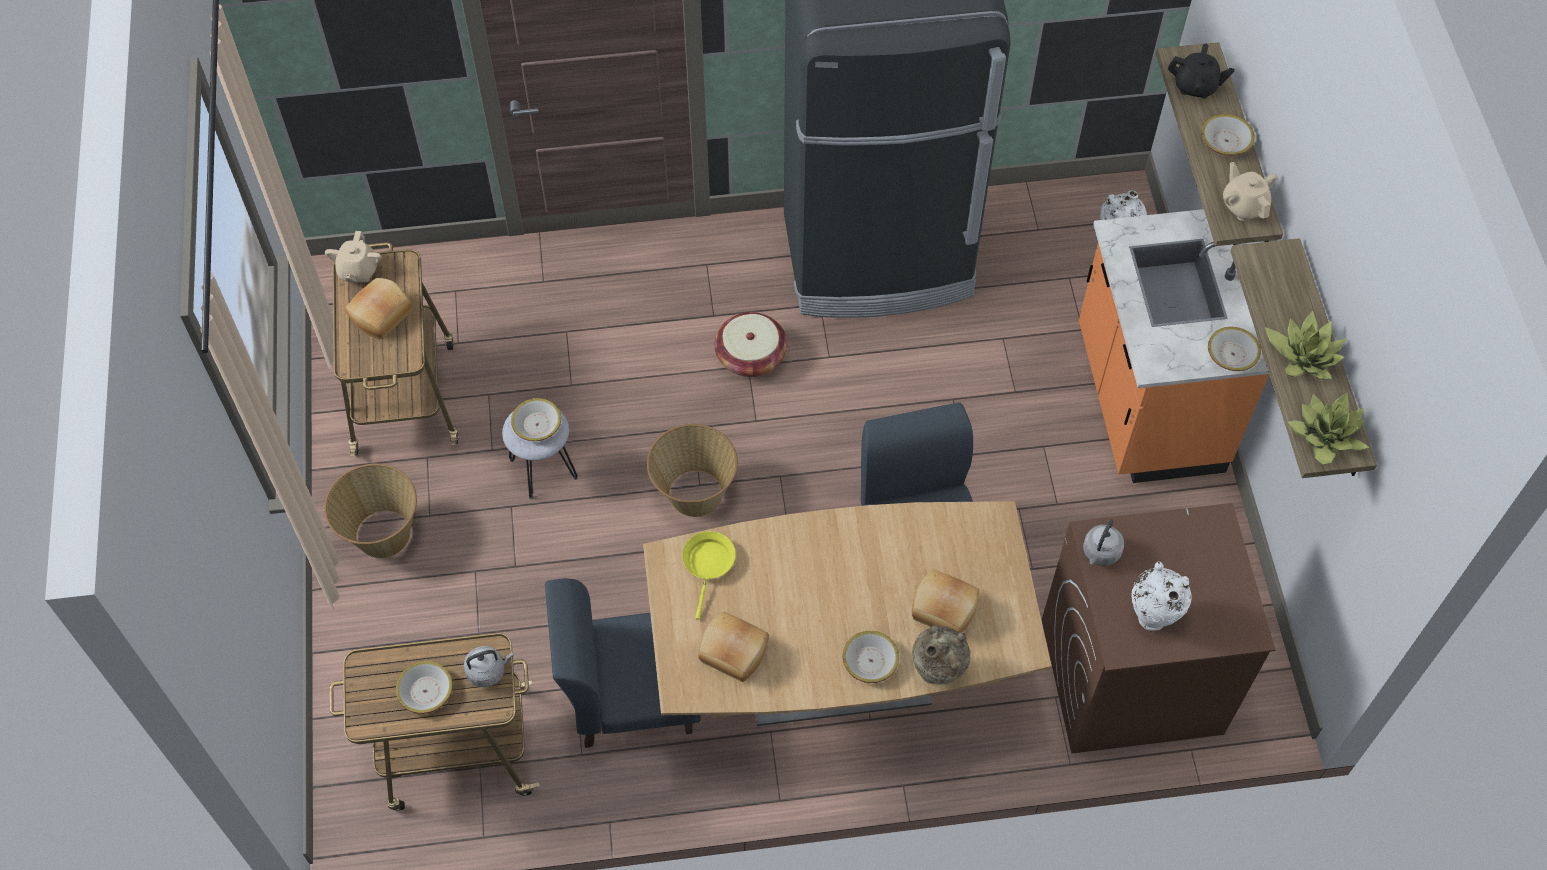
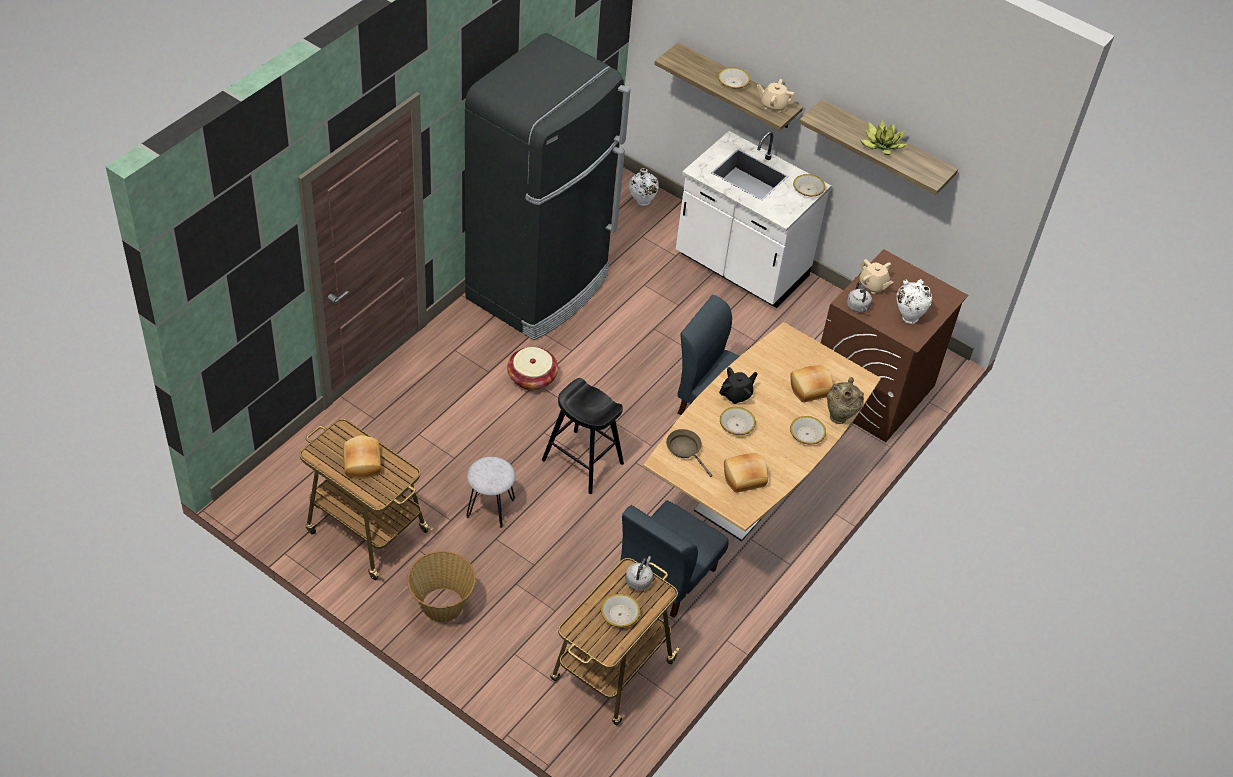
camera: 50 degrees left, 10 degrees down
beige teapot [325,231,382,283] -> beige teapot moved to [859,259,894,294]
bowl [511,398,561,441] -> bowl moved to [720,407,756,435]
basket [647,424,738,517] -> black stool [542,378,624,494]
yellow frying pan [682,531,735,620] -> brown frying pan [666,429,713,477]
orange counter [1079,209,1269,483] -> white counter [676,131,831,308]
black teapot [1168,44,1234,99] -> black teapot moved to [719,367,758,404]
potted plant [1287,392,1370,465] -> none

